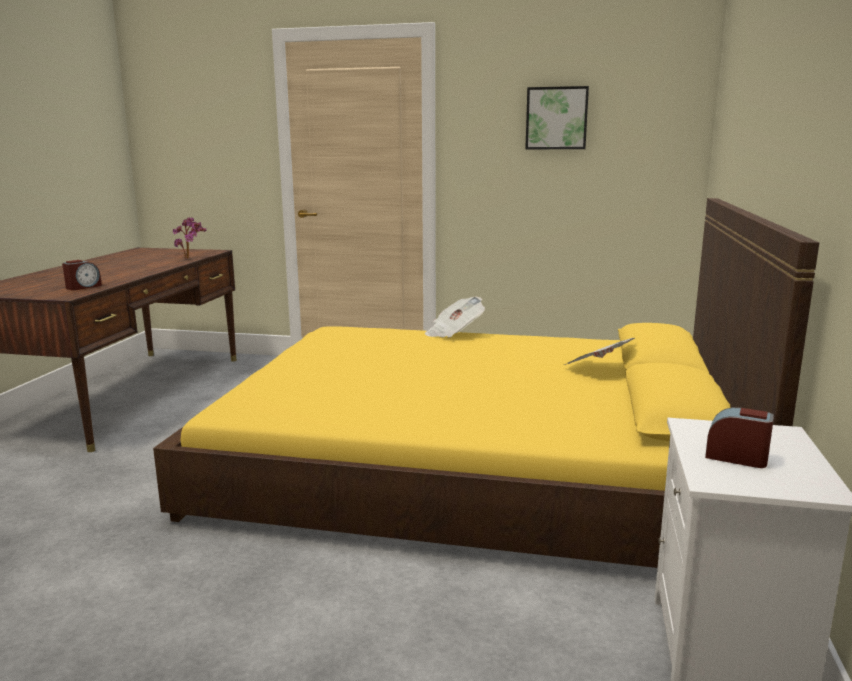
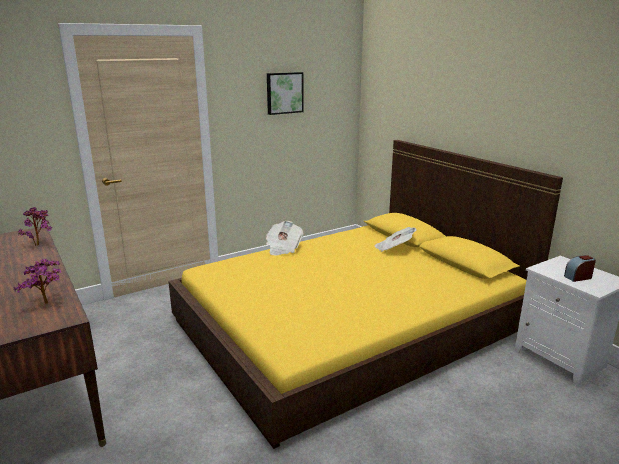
camera: 45 degrees left, 5 degrees up
alarm clock [62,260,102,290] -> potted plant [14,259,61,304]

